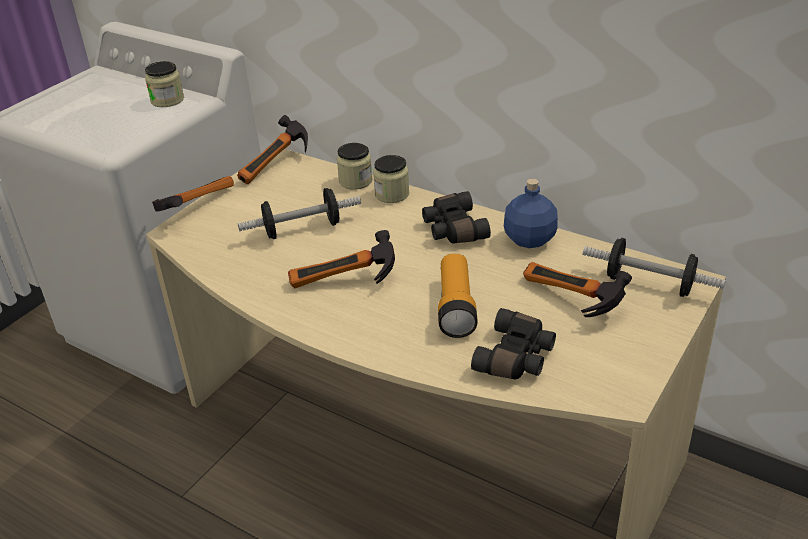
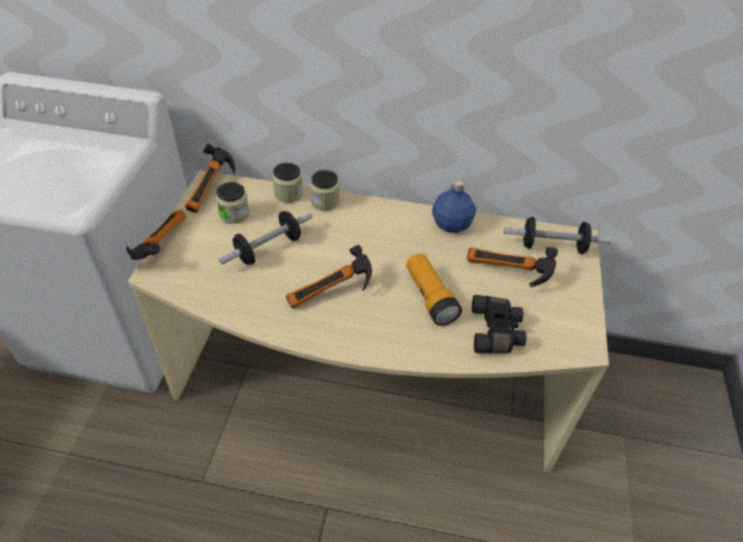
camera: 25 degrees left, 10 degrees up
jar [145,61,184,107] -> jar moved to [216,182,249,224]
black binoculars [422,191,491,243] -> none

